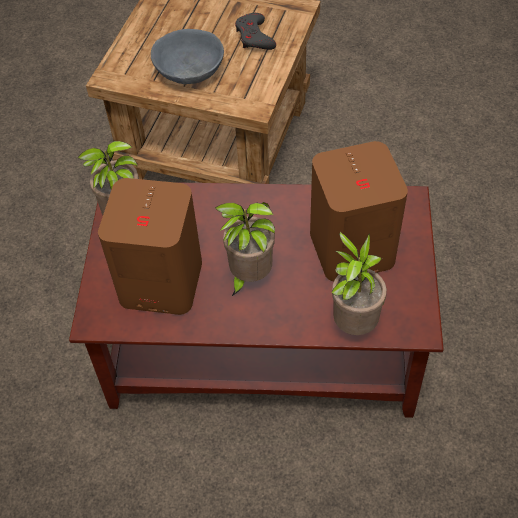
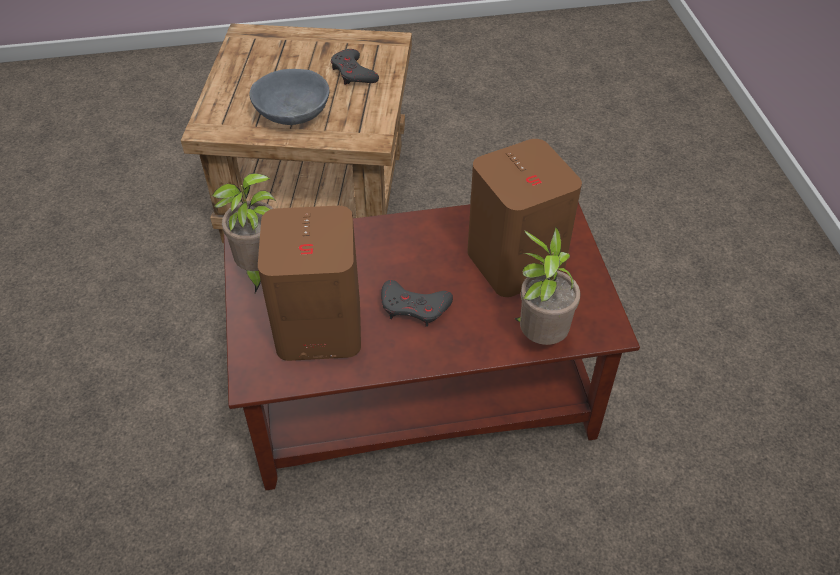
camera: 15 degrees left, 5 degrees down
potted plant [215,202,275,296] -> grey game controller [381,280,453,327]

